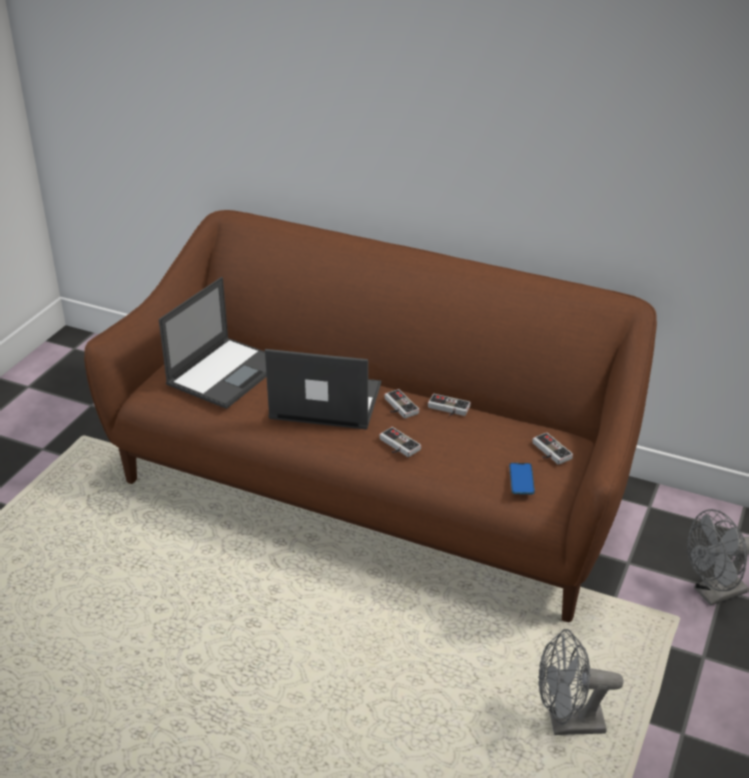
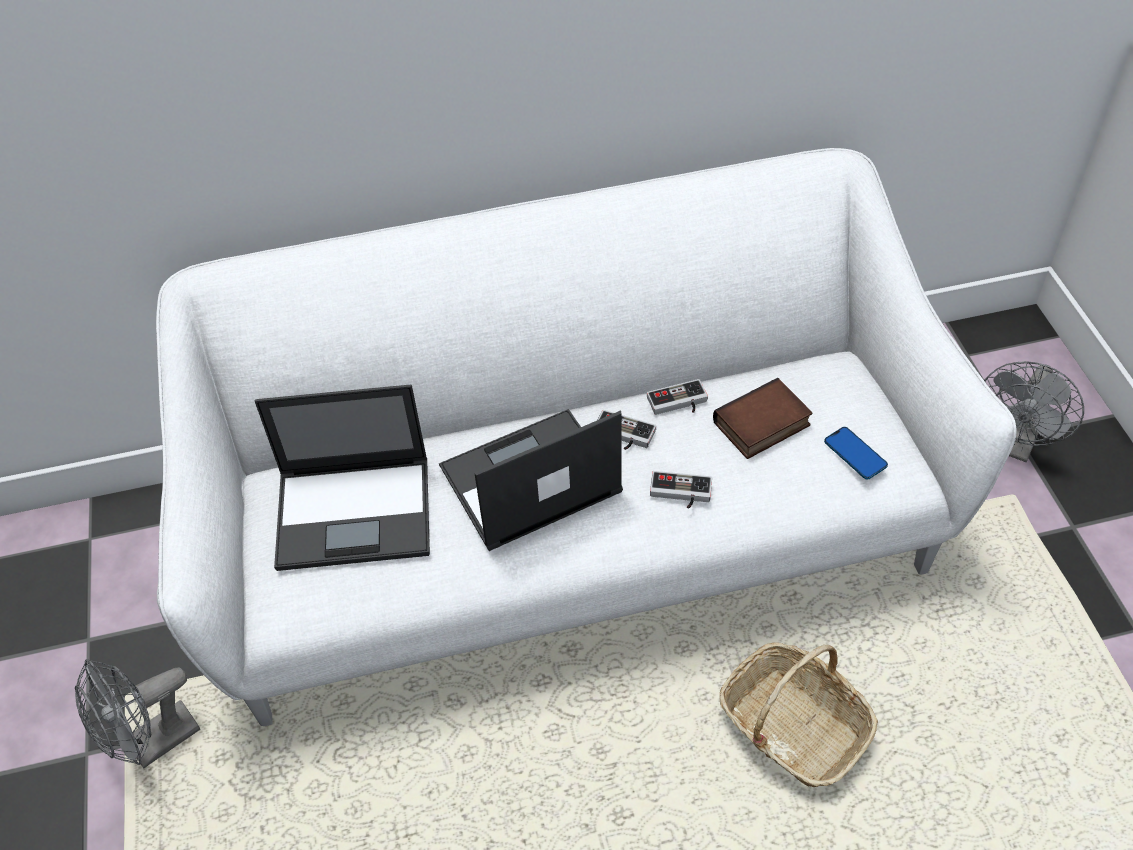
camera: 35 degrees left, 15 degrees up
brown sofa [84,210,657,622] -> white sofa [156,148,1016,726]
laptop [159,277,267,409] -> laptop turned 90 degrees clockwise [255,384,430,571]
game controller [532,432,573,465] -> none
grey fan [538,629,624,735] -> grey fan moved to [75,659,200,769]
none -> book [713,378,813,459]
none -> basket [720,642,878,787]

